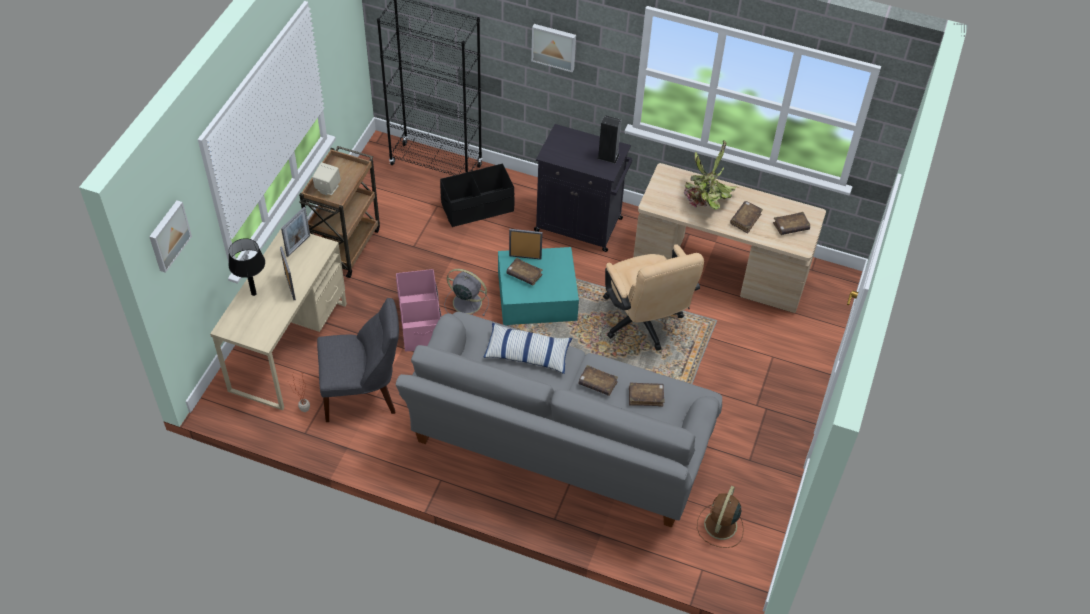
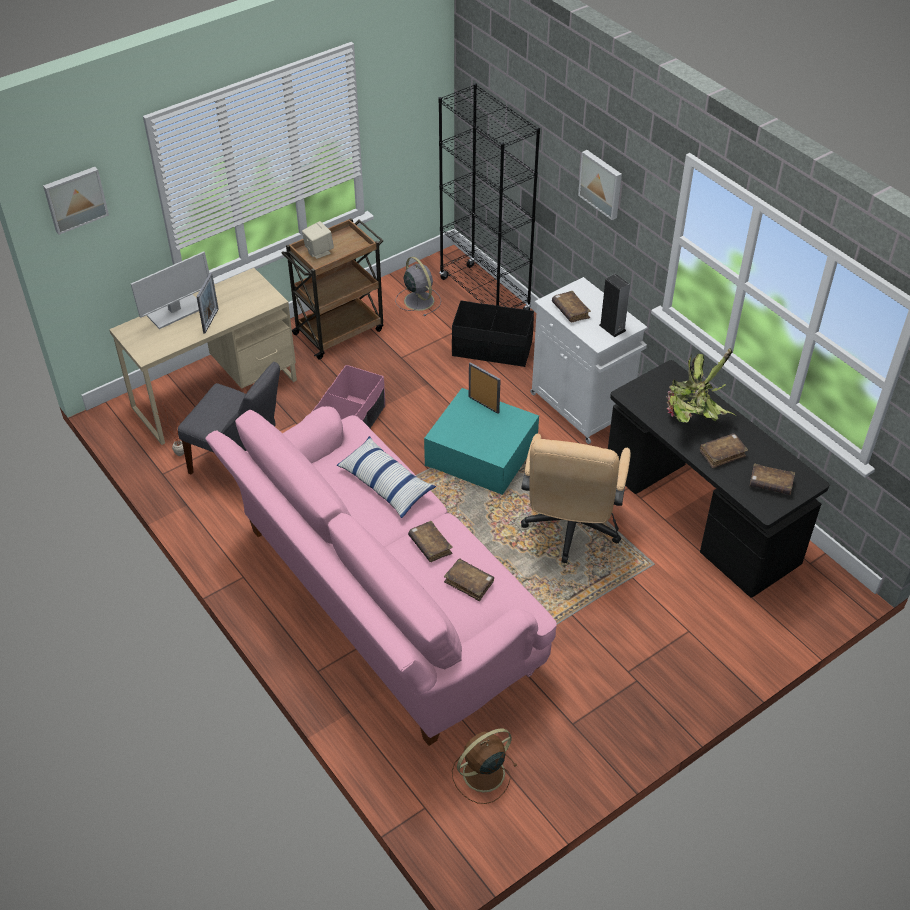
camera: 35 degrees right, 5 degrees down
black table lamp [229,238,265,296] -> monitor [131,251,210,329]
picture frame [281,207,310,257] -> none
grey sofa [395,312,722,528] -> pink sofa [205,406,557,746]
grey fan [444,269,489,316] -> grey fan moved to [395,257,441,316]
brown book [507,258,543,286] -> brown book moved to [552,291,591,322]
black cabinet [534,124,633,252] -> white cabinet [530,277,647,444]
beige desk [633,163,826,313] -> black desk [608,360,829,598]

